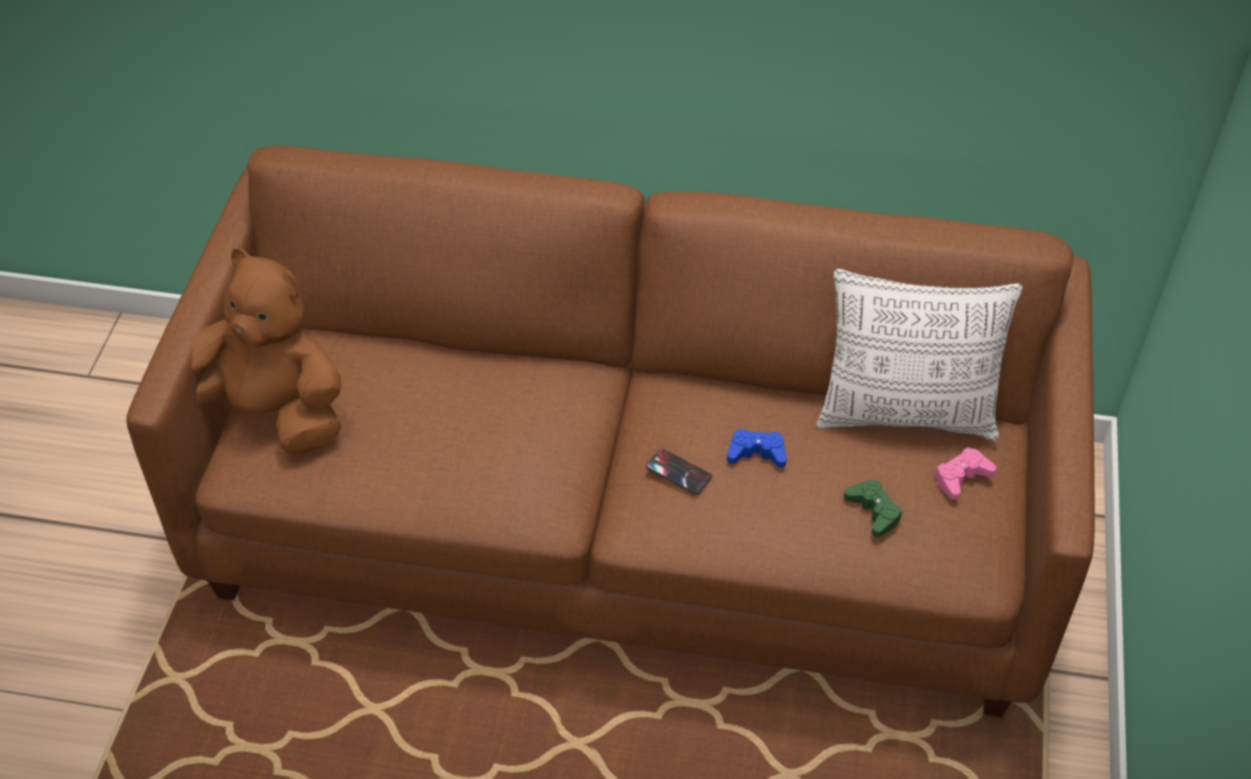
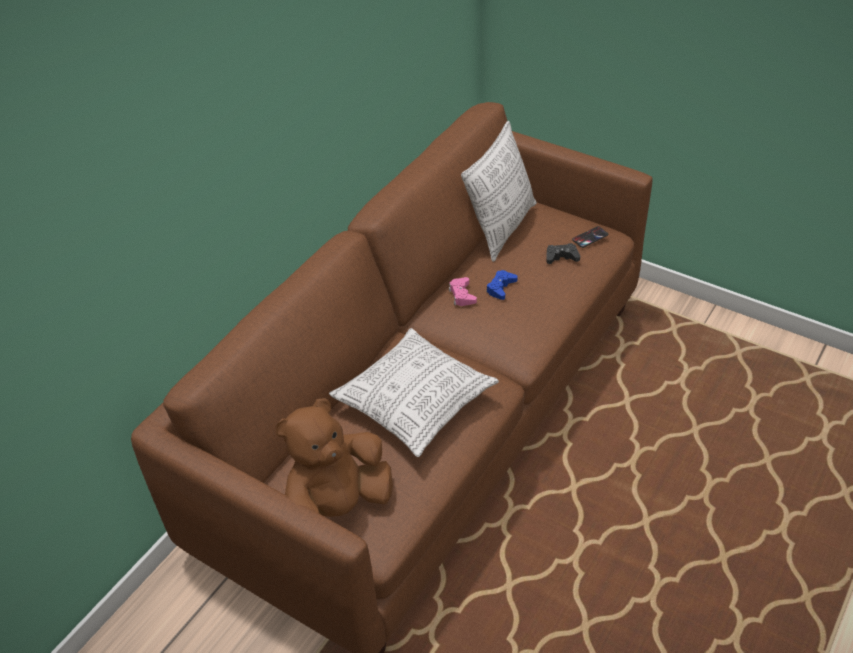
camera: 65 degrees left, 5 degrees down
phone [646,448,712,495] -> phone moved to [572,226,609,248]
green game controller [844,480,902,537] -> black game controller [546,243,580,264]
pink game controller [935,447,996,500] -> pink game controller moved to [449,277,477,306]
none -> pillow [329,328,499,457]

